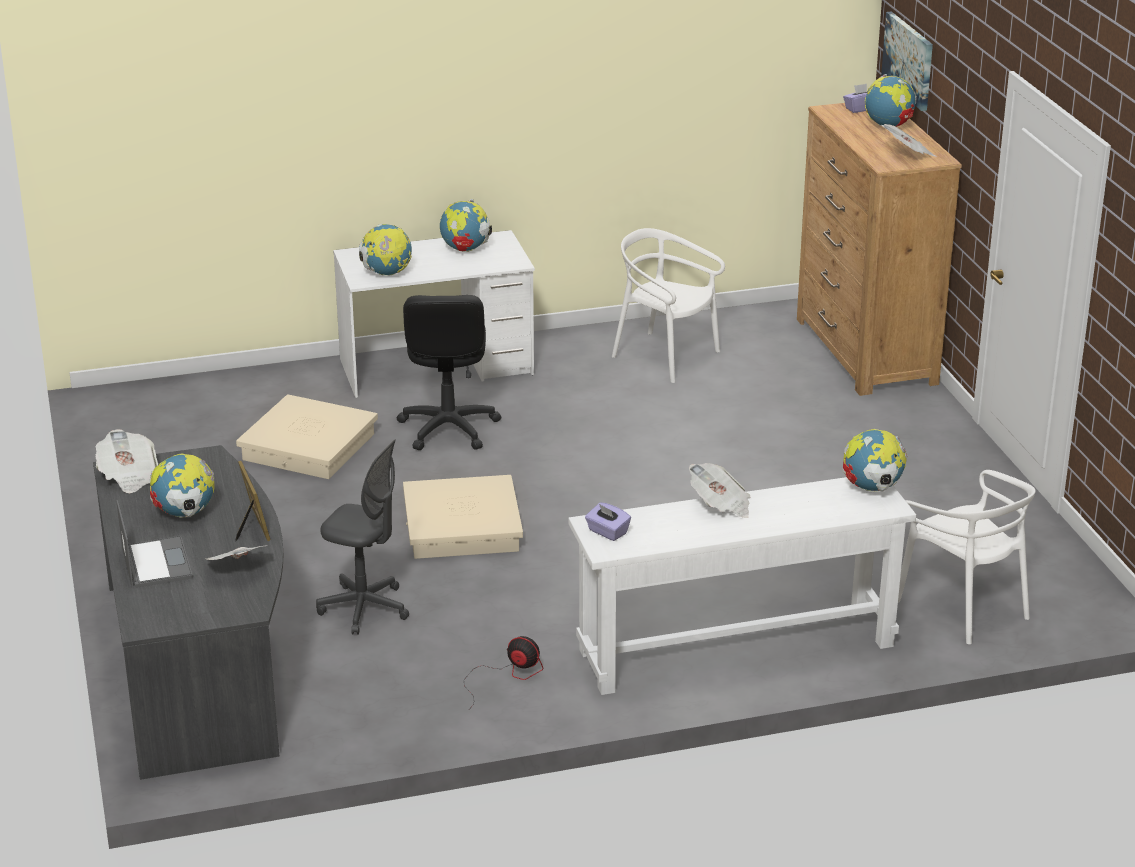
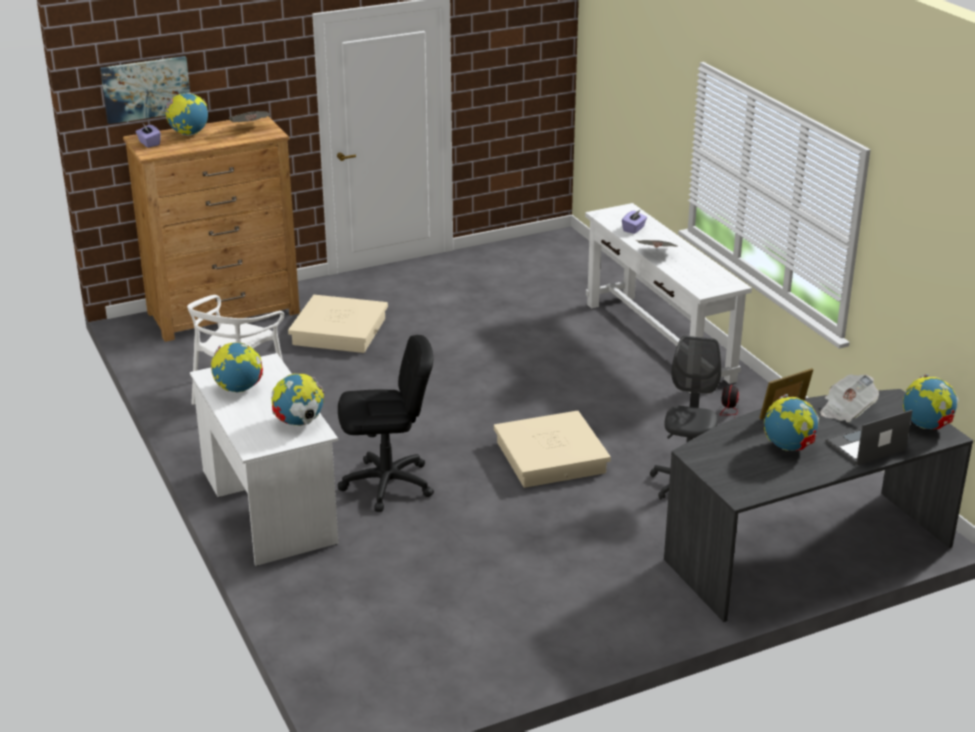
camera: 100 degrees left, 0 degrees up
newspaper [96,429,158,493] -> none
beige storage box [236,394,378,479] -> beige storage box moved to [288,295,388,353]
purple tissue box [585,502,631,541] -> purple tissue box moved to [622,210,647,234]
globe [843,429,908,492] -> globe moved to [903,374,958,429]
white chair [898,470,1036,644] -> none

